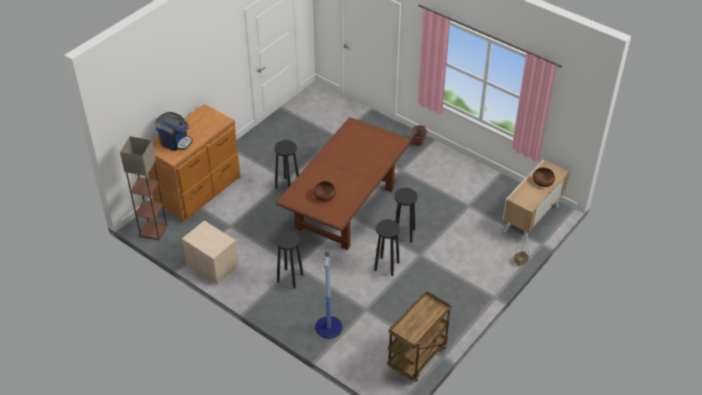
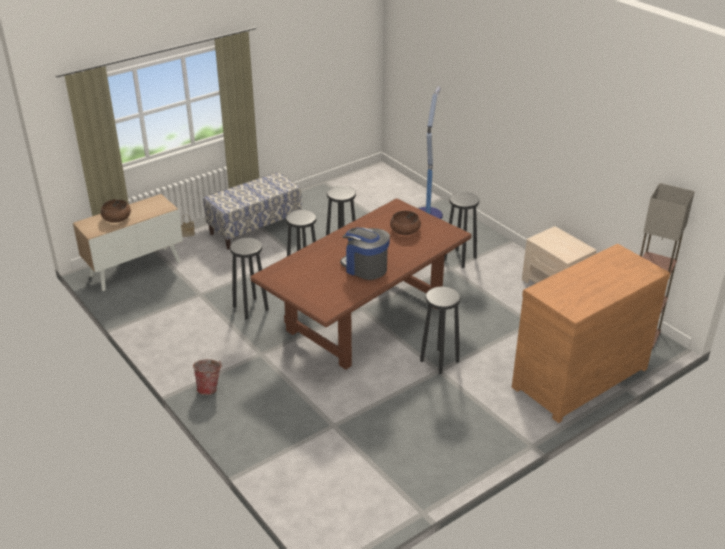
camera: 165 degrees left, 10 degrees down
coffee machine [155,112,193,151] -> coffee machine moved to [340,227,390,280]
brown cart [387,291,452,382] -> none
none -> bench [203,172,302,250]
none -> black stool [230,238,269,320]

